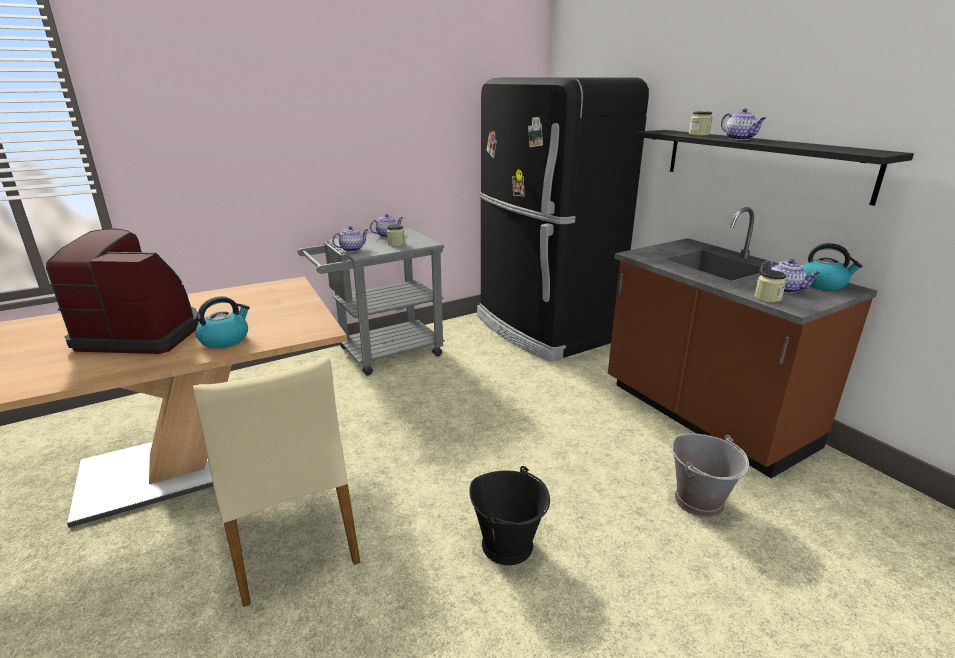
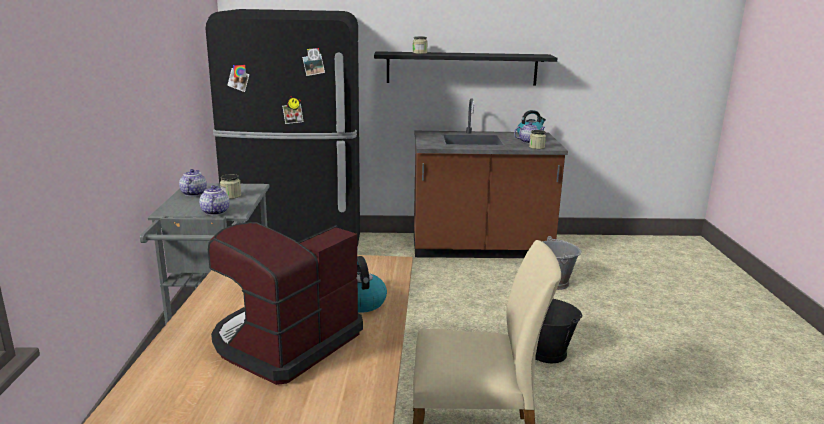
camera: 60 degrees left, 5 degrees down
teapot [721,108,766,140] -> none

